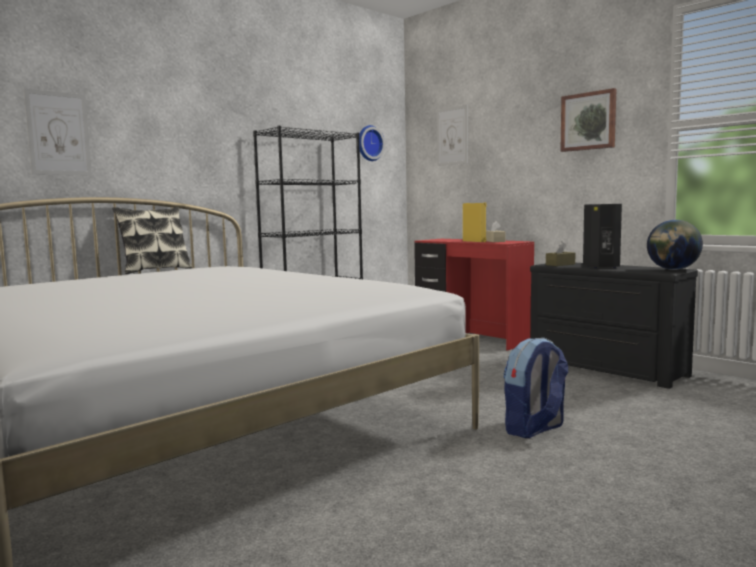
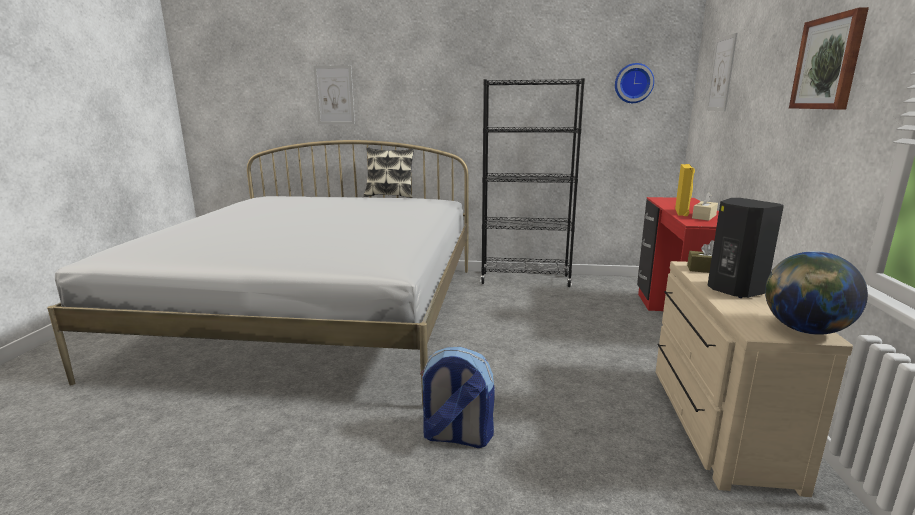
camera: 50 degrees right, 10 degrees up
black dresser [530,263,698,389] -> beige dresser [656,261,853,497]

